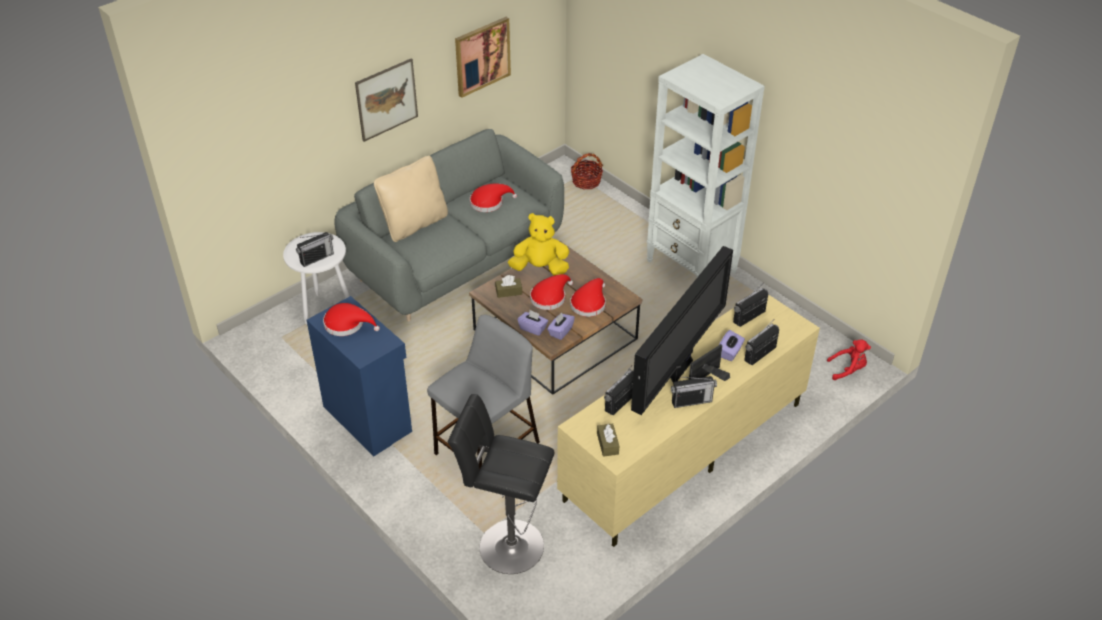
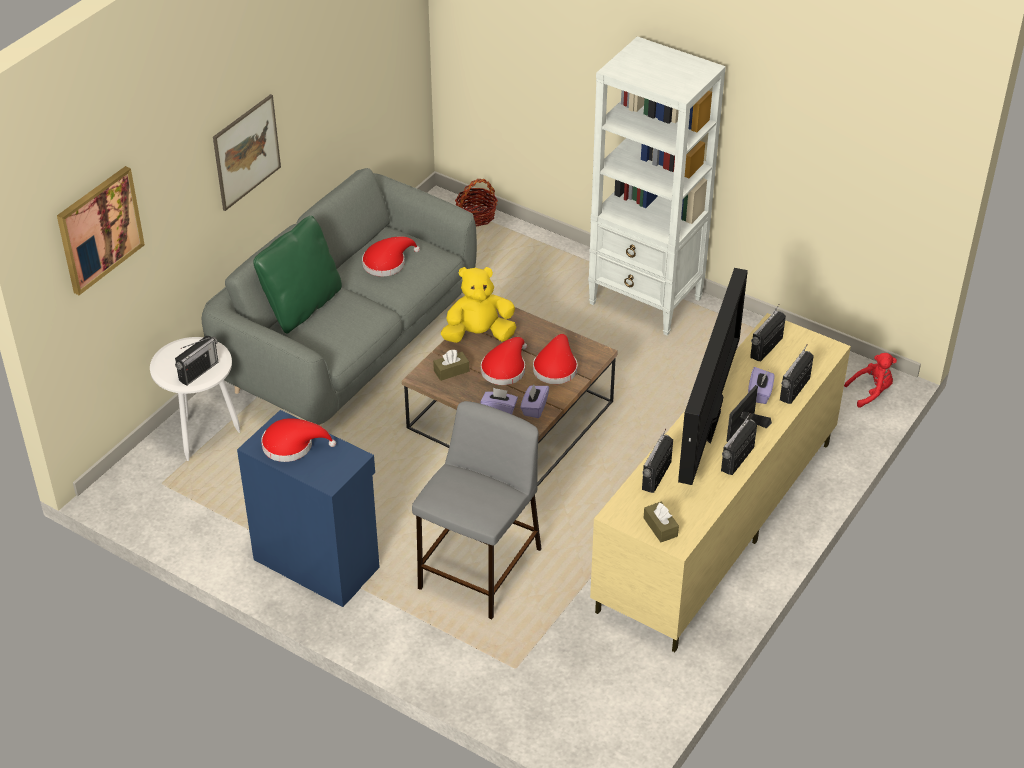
camera: 15 degrees left, 0 degrees up
beige pillow [374,156,448,242] -> green pillow [253,215,342,334]
black stool [448,394,555,574] -> none
picture [455,17,511,98] -> picture moved to [57,166,145,295]
radio [671,376,717,408] -> radio turned 150 degrees clockwise [721,413,757,475]

